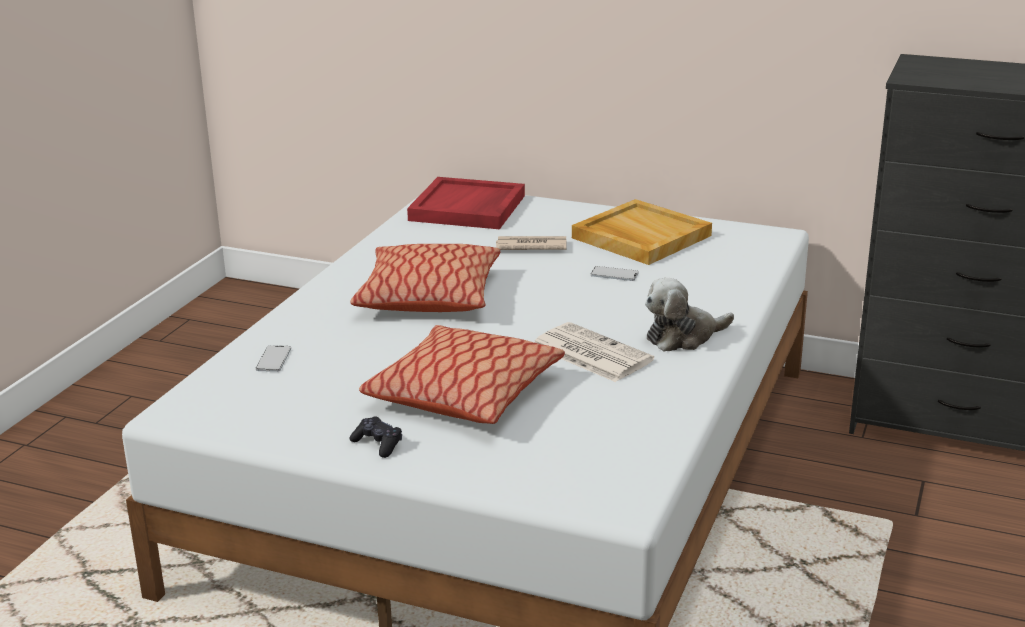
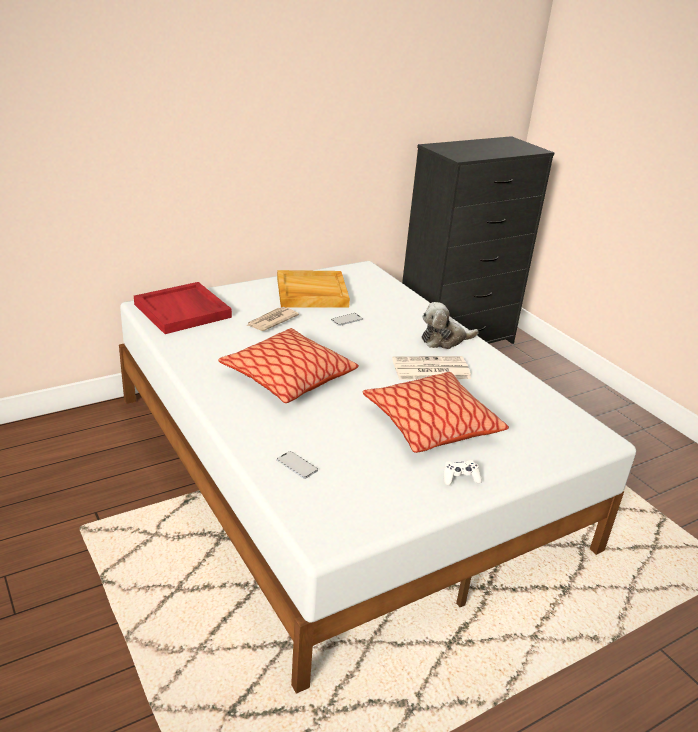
camera: 55 degrees left, 5 degrees up
black game controller [349,416,402,458] -> white game controller [444,460,482,485]
plush toy [645,278,734,352] -> plush toy turned 60 degrees clockwise [422,302,479,349]

